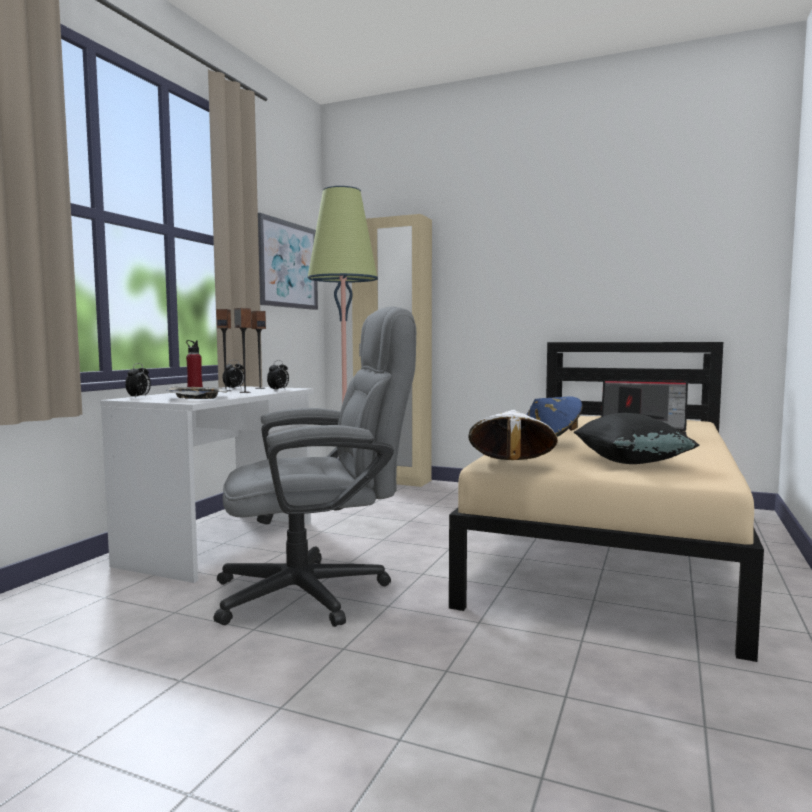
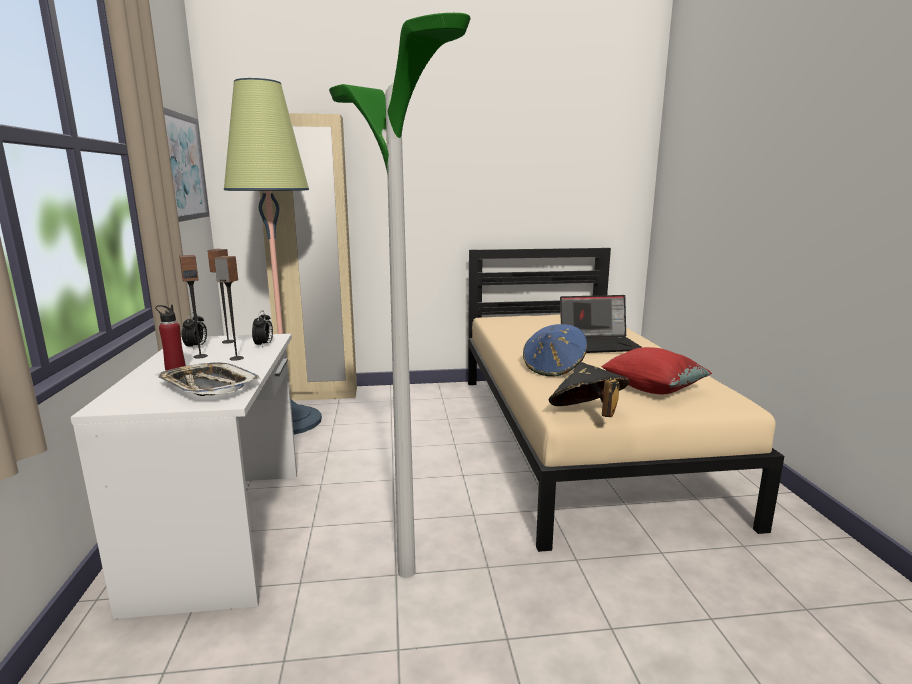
camera: 30 degrees left, 10 degrees up
alarm clock [125,363,151,398] -> none
grey office chair [214,306,416,627] -> floor lamp [329,13,471,578]
white hat [468,410,558,460] -> black hat [548,362,629,417]
black pillow [574,413,700,464] -> red pillow [601,347,712,394]

